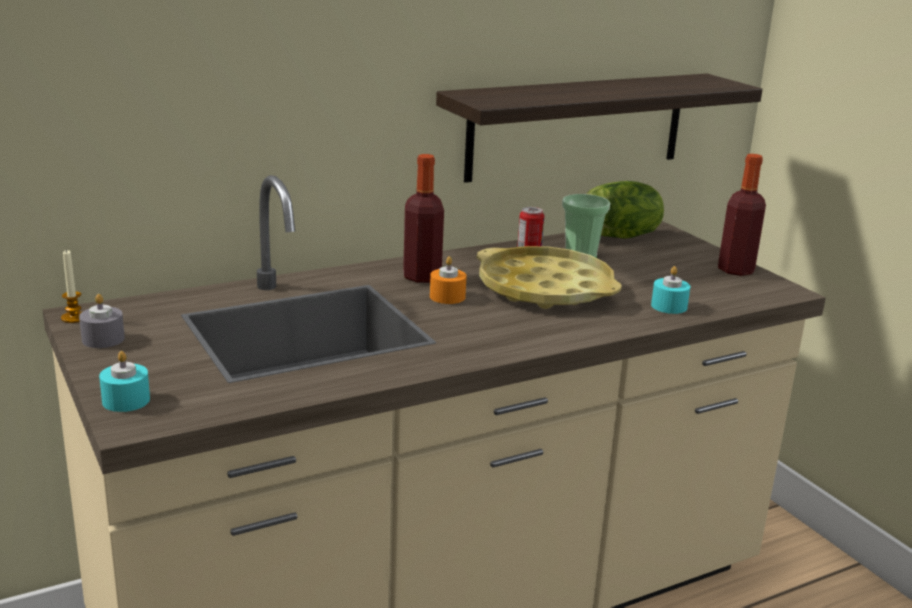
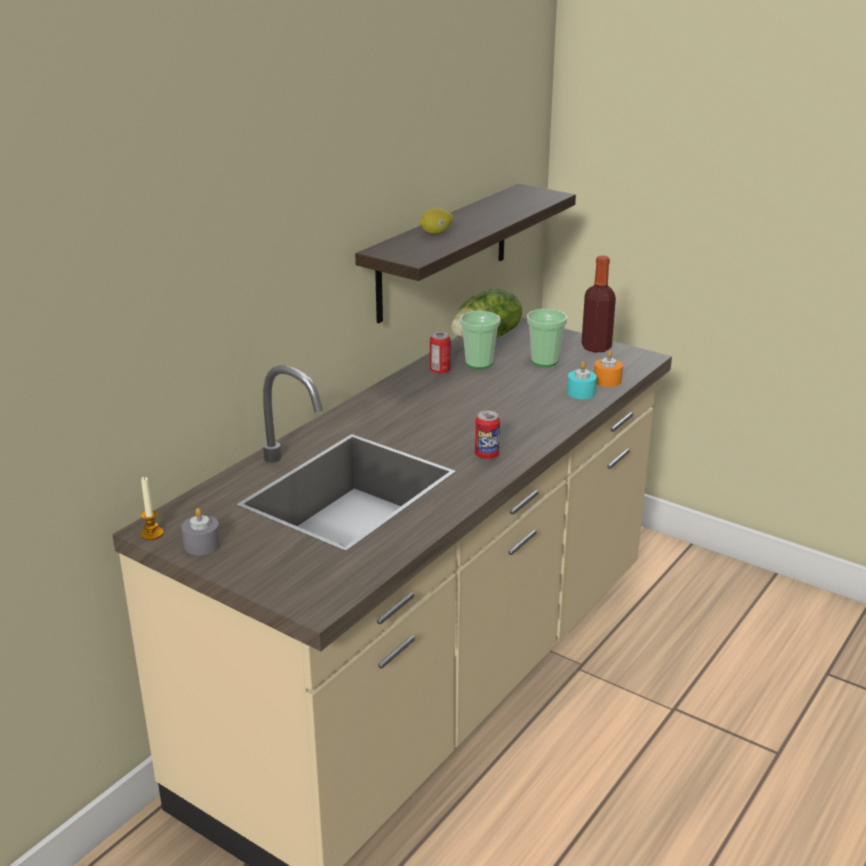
camera: 25 degrees left, 5 degrees up
turquoise candle [99,351,150,412] -> none
bottle [403,154,444,283] -> none
orange candle [430,256,467,304] -> orange candle moved to [594,350,623,387]
yellow tray [477,246,622,309] -> none
none -> lemon [420,208,453,234]
none -> can [475,411,500,460]
none -> cup [527,309,567,367]

